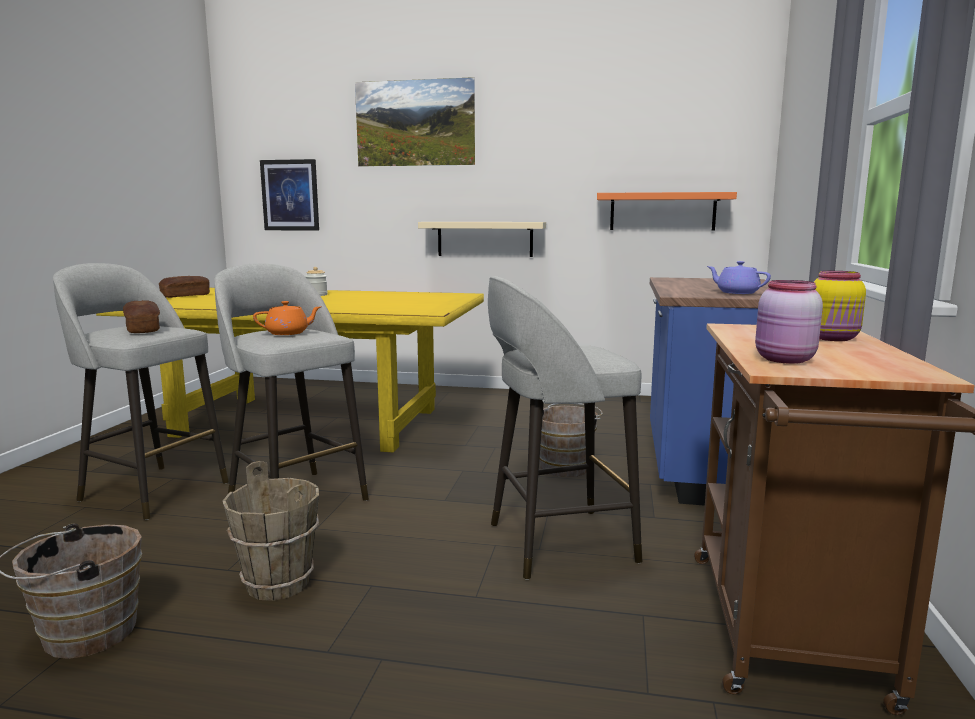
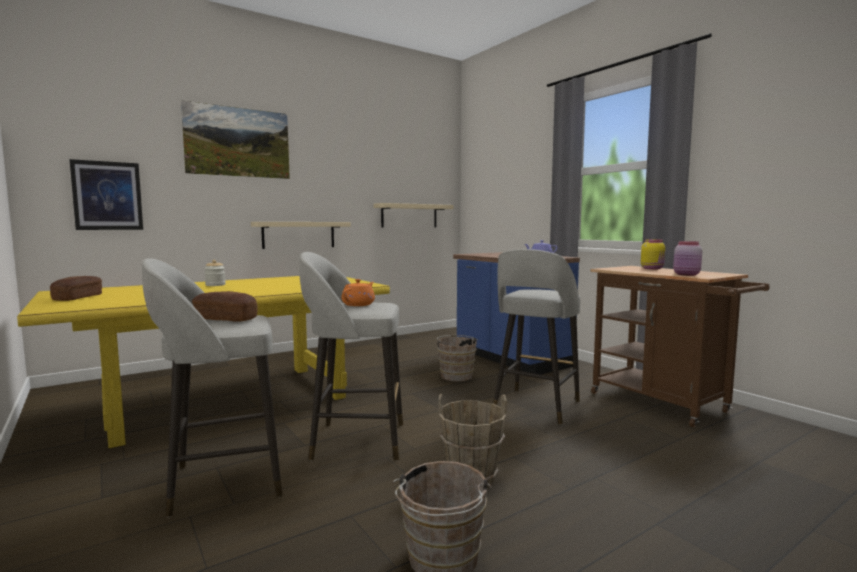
camera: 45 degrees left, 5 degrees down
orange shelf [597,192,737,230] -> beige shelf [373,203,454,228]

